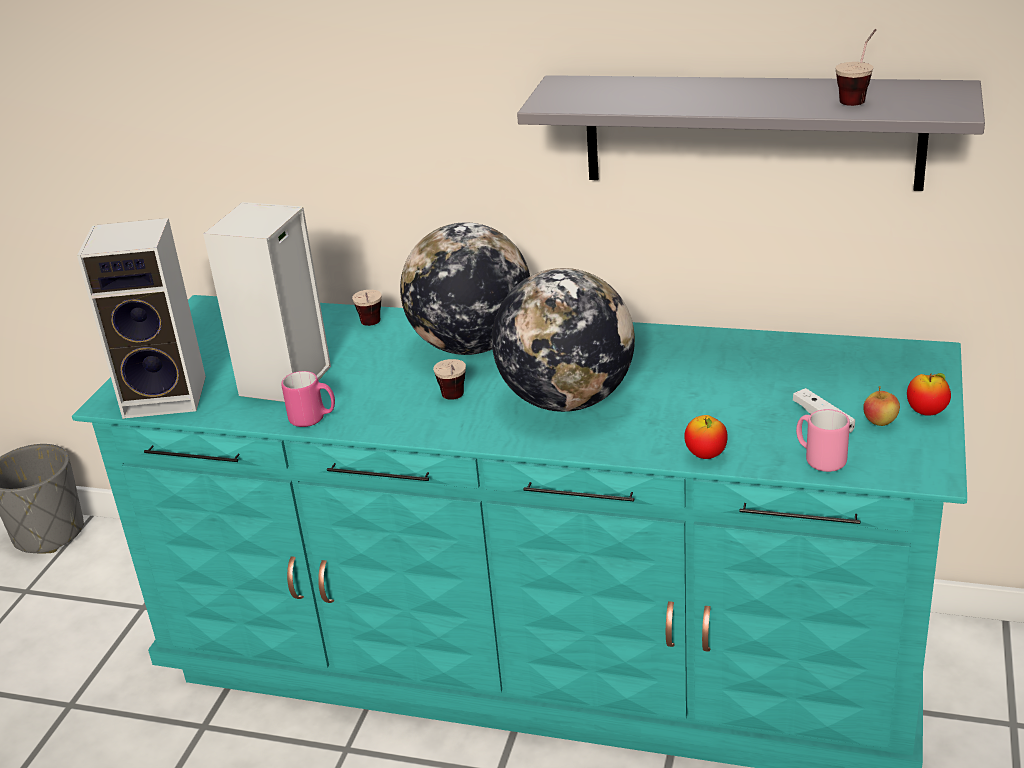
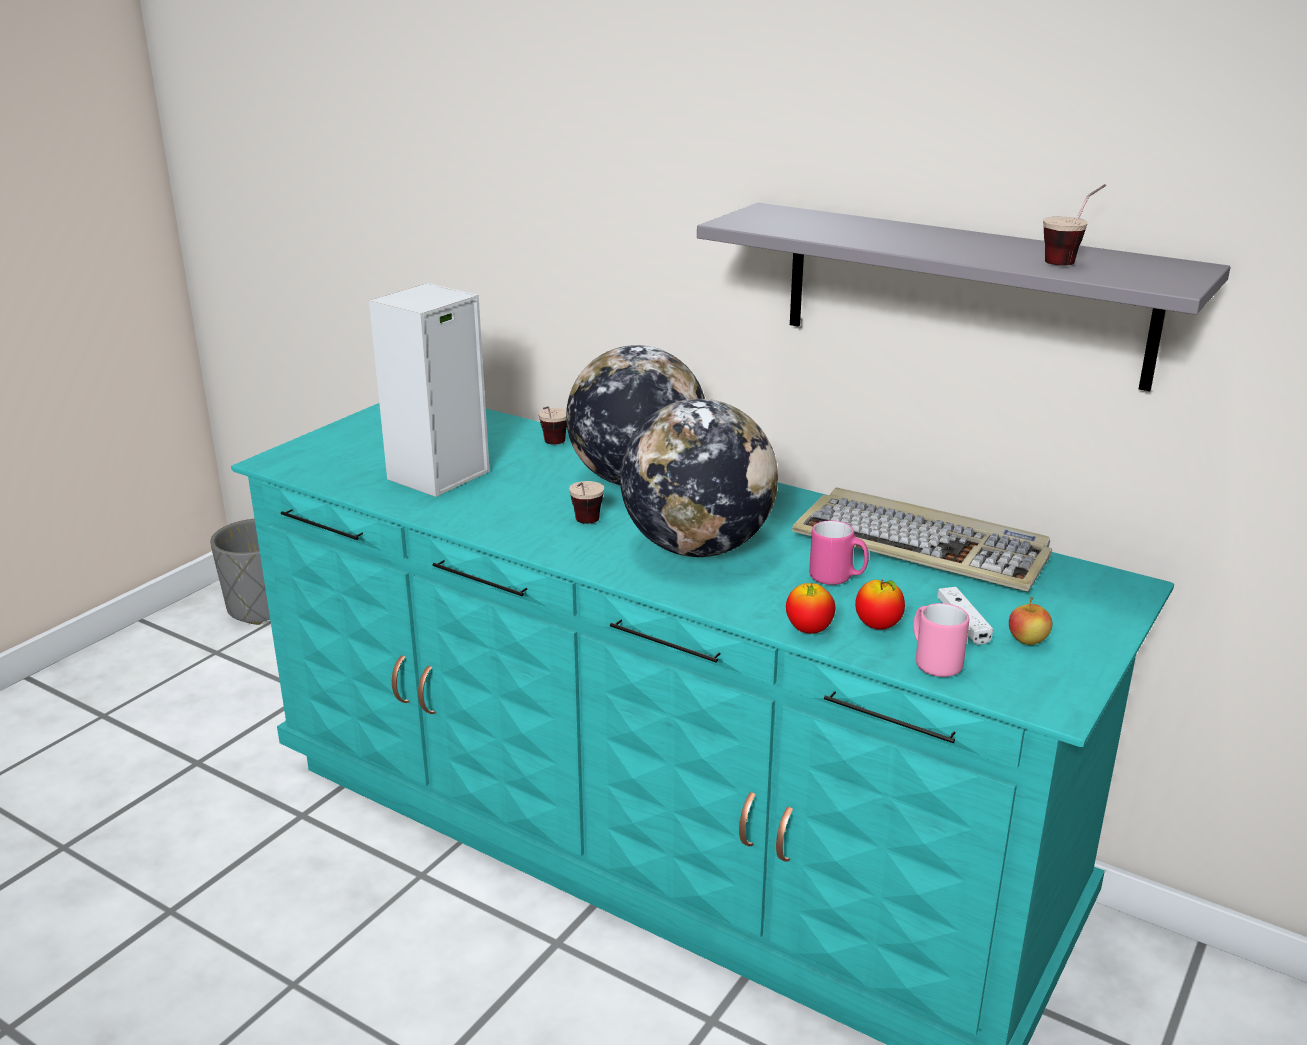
camera: 15 degrees right, 5 degrees down
speaker [77,218,206,419] -> none
pink mug [281,371,335,427] -> pink mug moved to [809,521,869,585]
apple [907,373,951,416] -> apple moved to [855,579,905,630]
none -> keyboard [792,488,1052,591]

